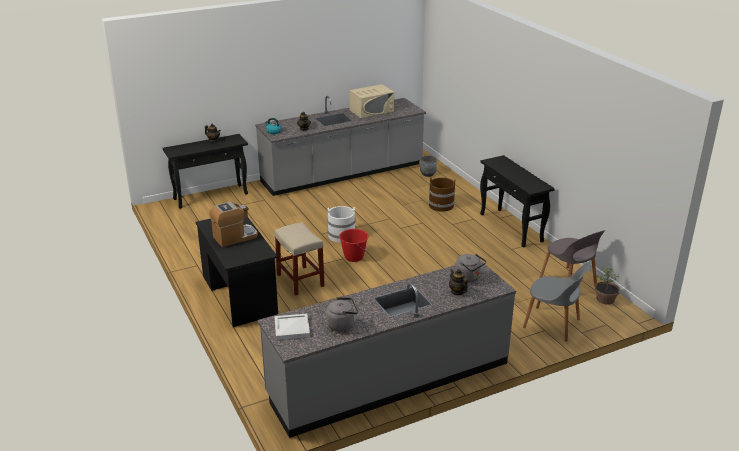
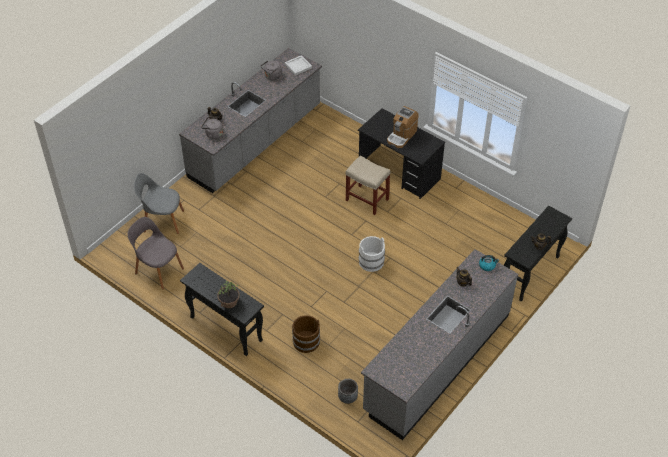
camera: 155 degrees right, 20 degrees up
red bucket [339,229,369,262] -> none
beige microwave [349,84,394,118] -> none
potted plant [595,268,620,304] -> potted plant moved to [217,281,240,308]

